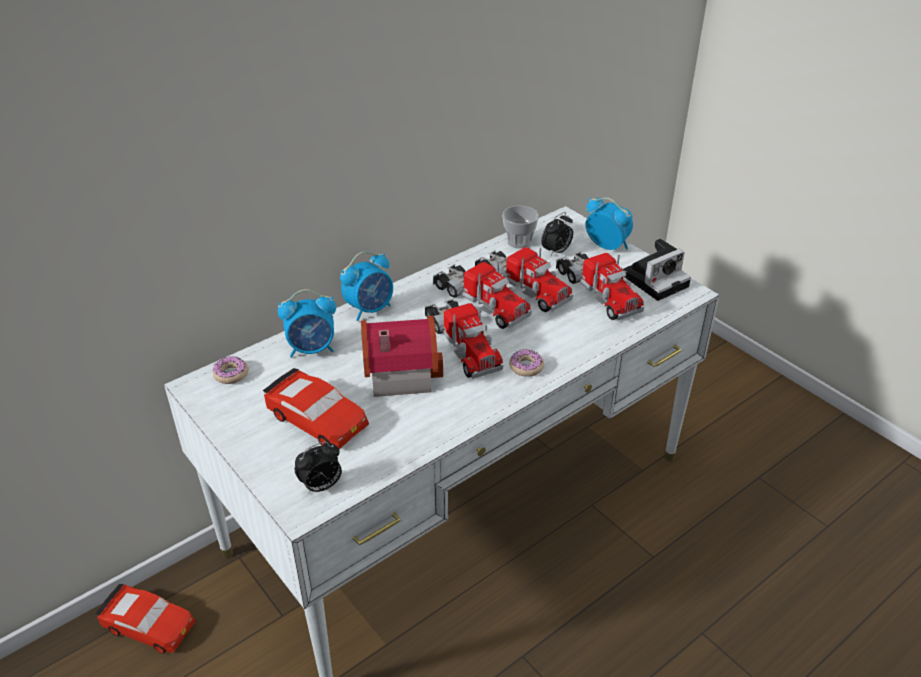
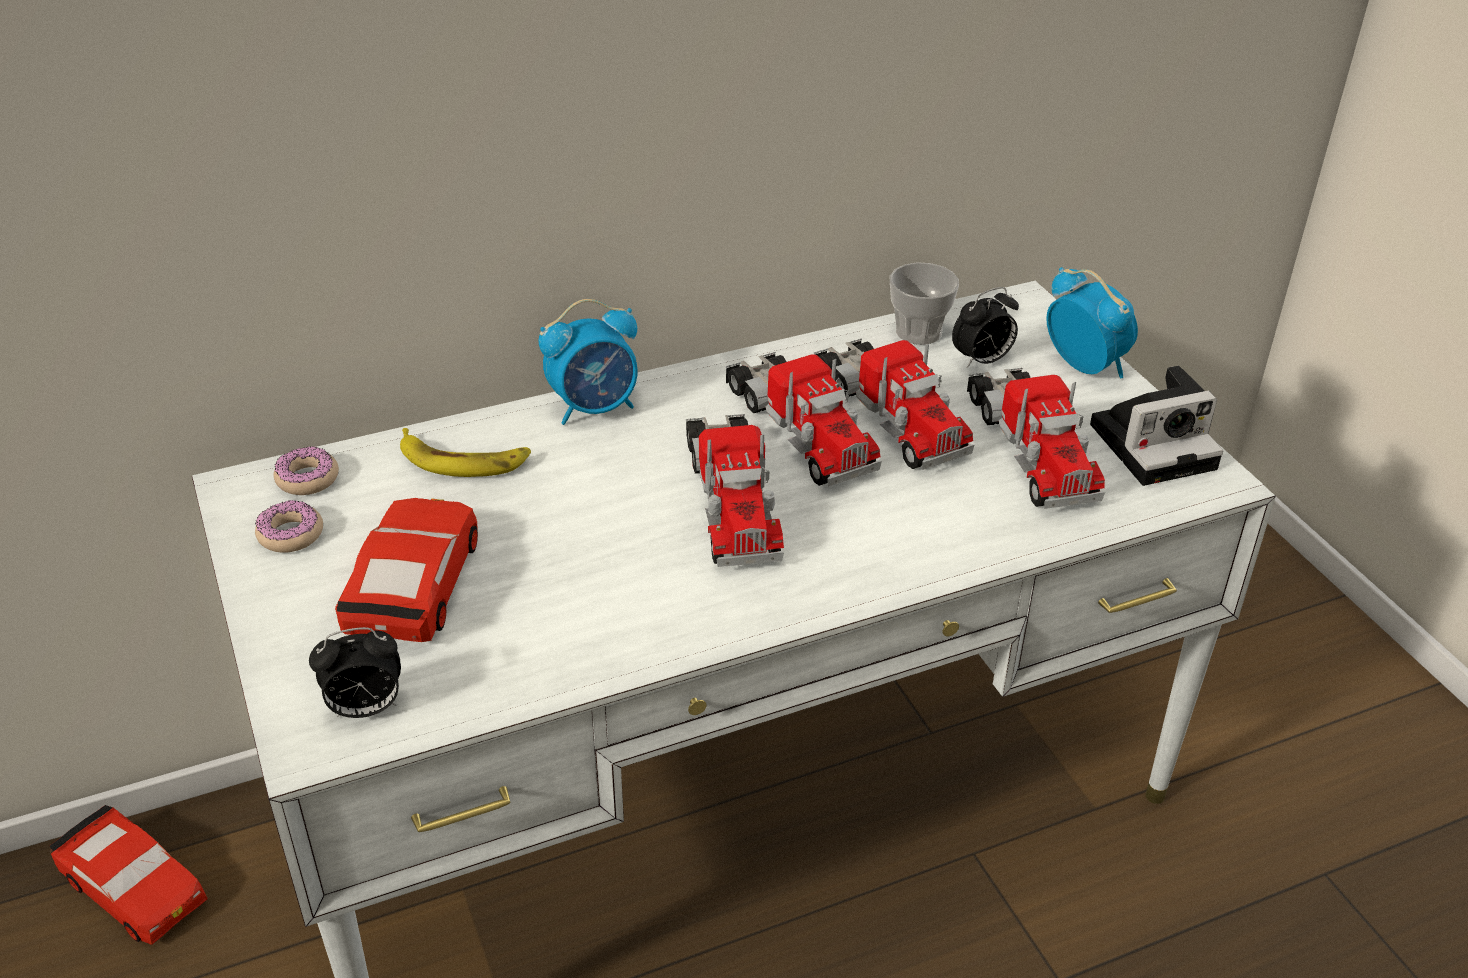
camera: 15 degrees right, 0 degrees up
red toy car [263,368,369,449] -> red toy car turned 135 degrees counterclockwise [335,498,478,642]
alarm clock [278,289,336,358] -> banana [400,428,531,477]
toy house [361,316,443,397] -> none
donut [509,350,544,377] -> donut moved to [255,500,323,553]

